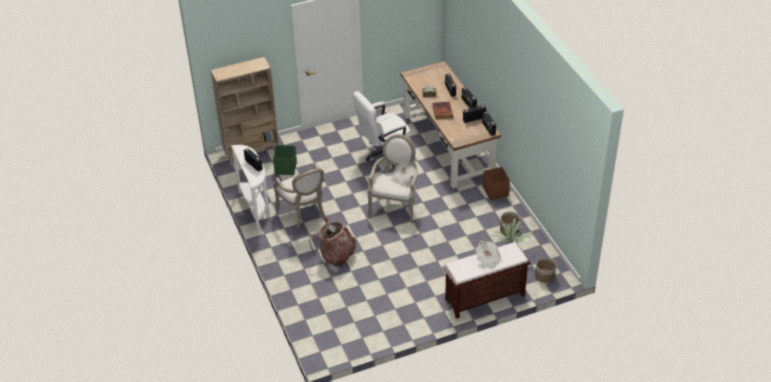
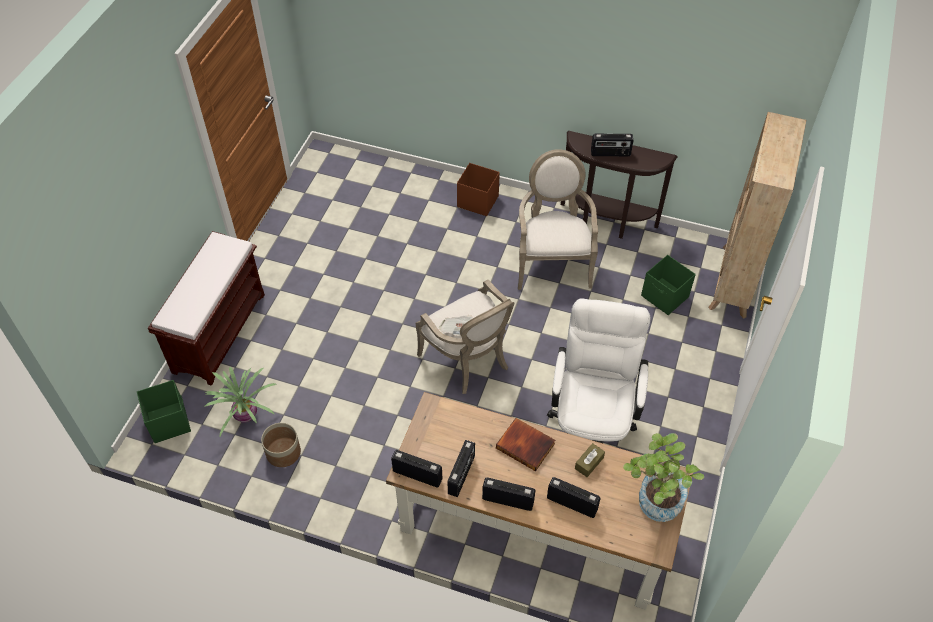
camera: 130 degrees right, 10 degrees up
white console table [231,145,270,233] -> brown console table [561,131,677,239]
armchair [274,164,325,228] -> armchair turned 75 degrees clockwise [518,149,598,290]
backpack [309,216,356,267] -> none
newspaper [475,241,502,270] -> none
brown storage box [483,167,510,200] -> brown storage box moved to [457,163,500,216]
planter [535,257,556,283] -> green storage box [137,380,191,443]
none -> potted plant [623,433,704,522]

